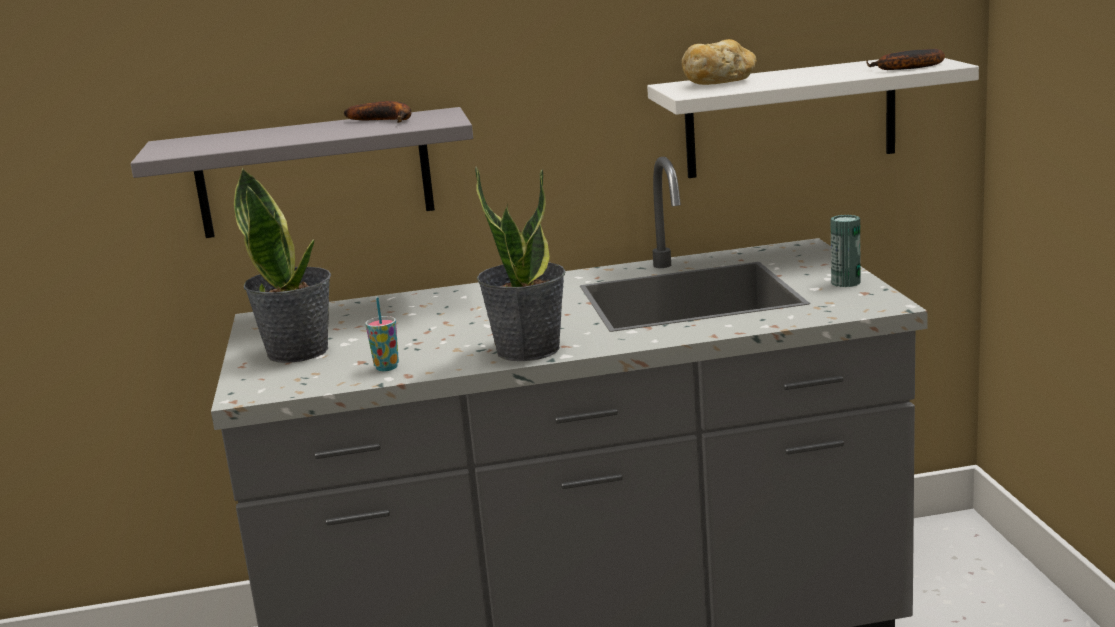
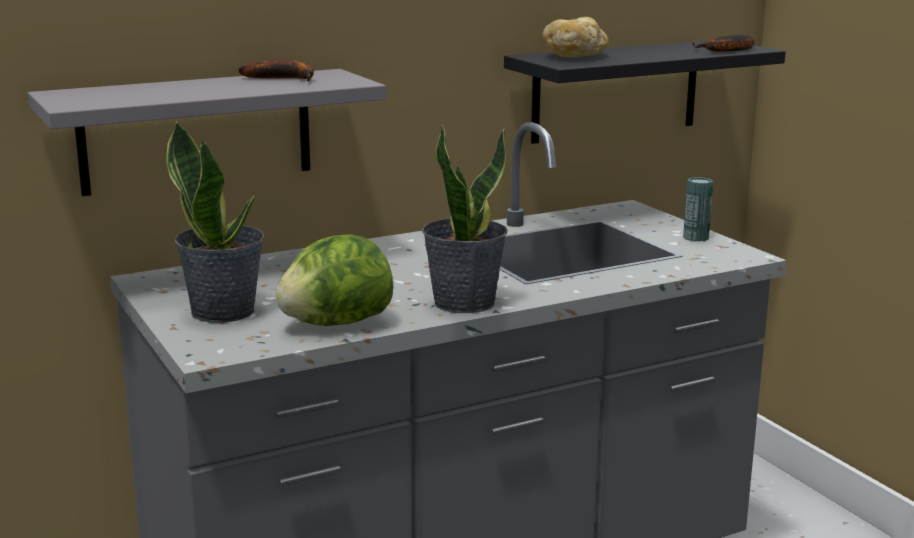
camera: 20 degrees left, 0 degrees up
cup [365,298,399,371] -> lettuce [276,234,393,326]
white shelf [647,58,979,178] -> black shelf [504,41,786,144]

